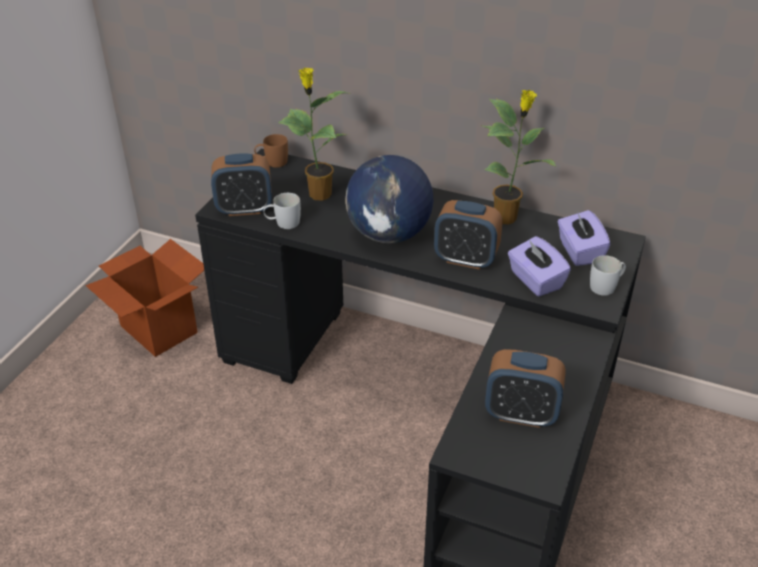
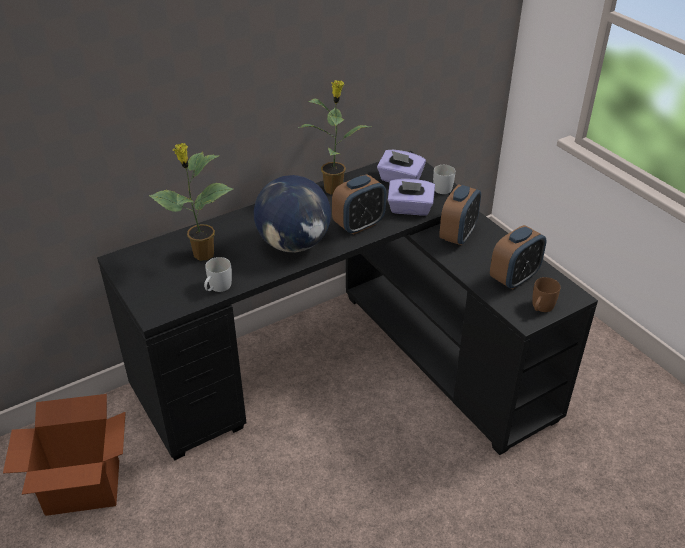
camera: 55 degrees left, 0 degrees up
alarm clock [211,153,272,216] -> alarm clock moved to [439,184,481,245]
brown mug [254,134,288,168] -> brown mug moved to [532,277,560,312]

